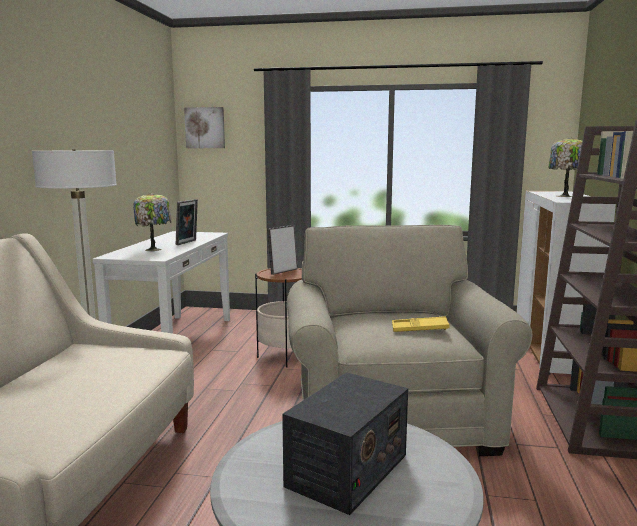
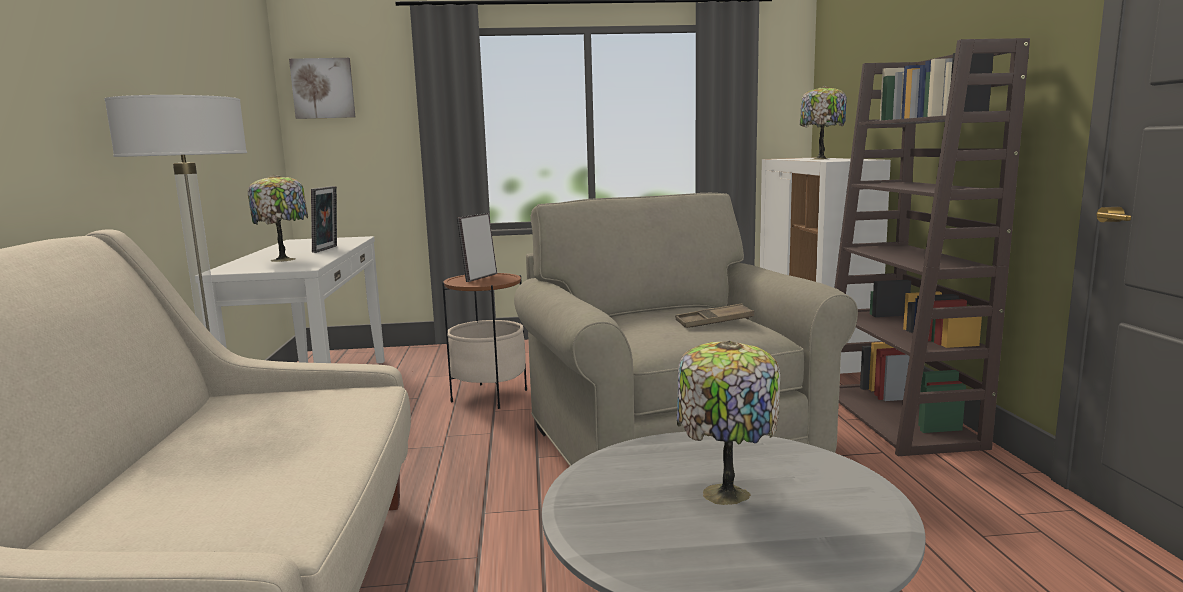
camera: 15 degrees left, 0 degrees up
radio [282,372,408,515] -> table lamp [677,341,781,505]
yellow tray [392,316,450,332] -> brown tray [675,303,754,328]

